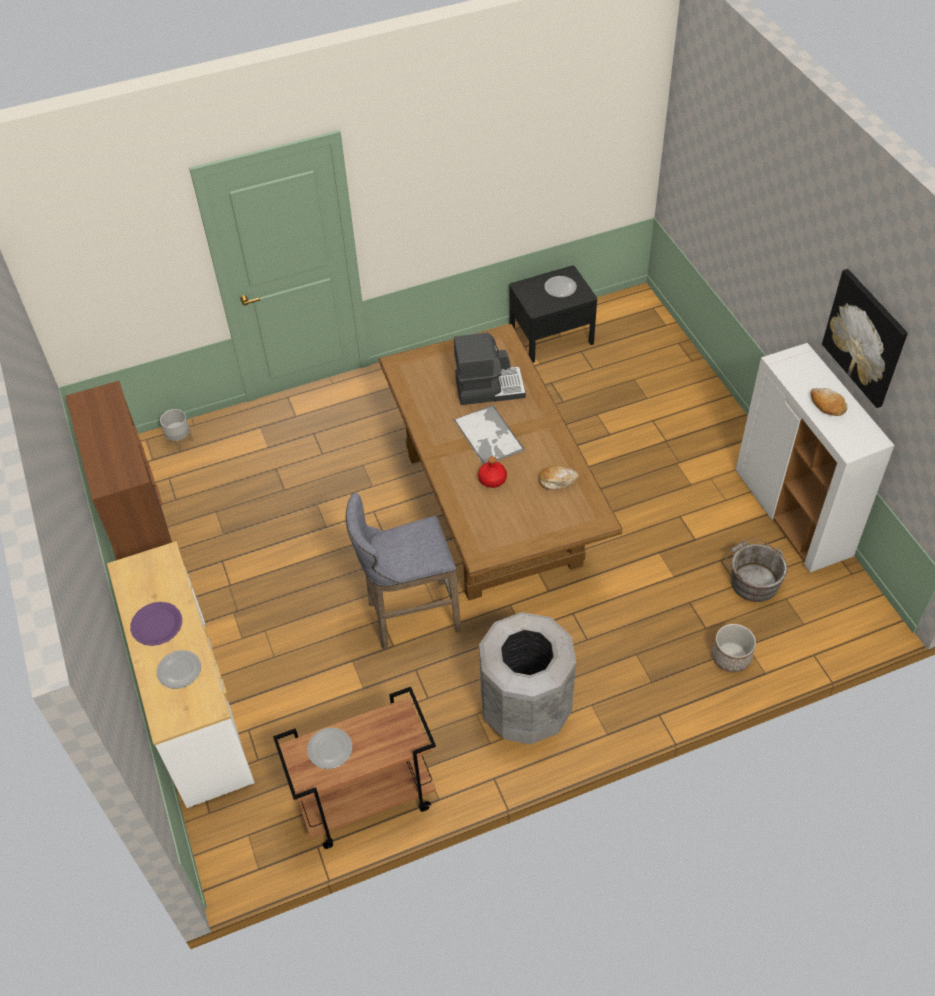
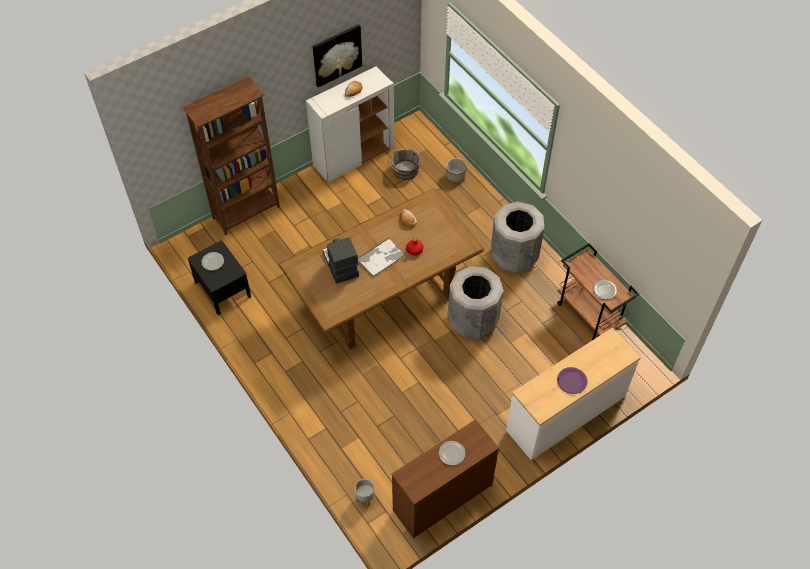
camera: 105 degrees left, 5 degrees up
plate [156,650,201,689] -> plate moved to [439,441,465,465]
grey stool [346,493,462,650] -> grey trash can [448,266,503,339]
none -> brown bookcase [183,76,280,235]

